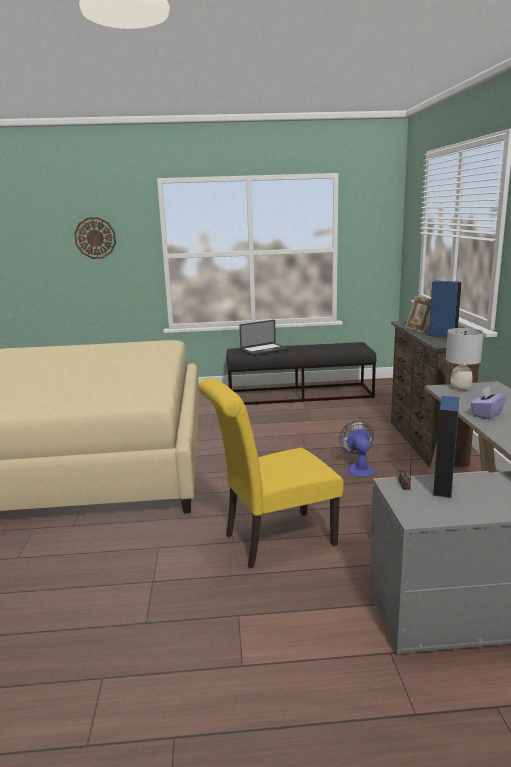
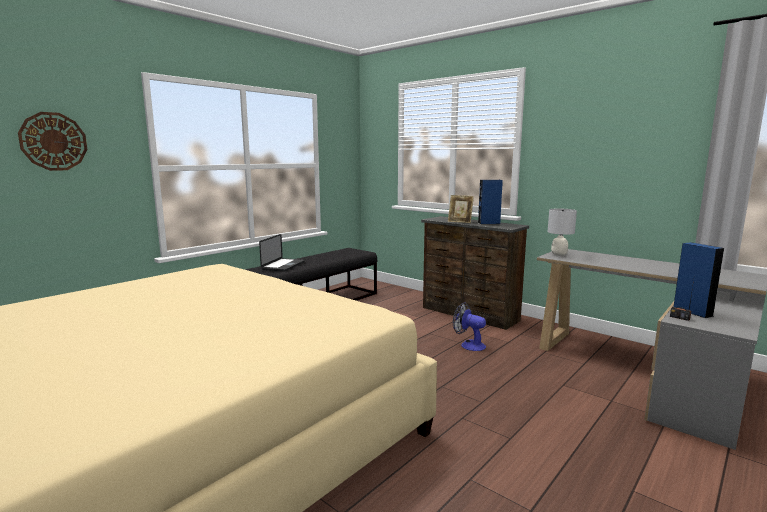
camera: 45 degrees left, 5 degrees down
yellow chair [199,378,344,569] -> none
purple tissue box [471,386,506,420] -> none

